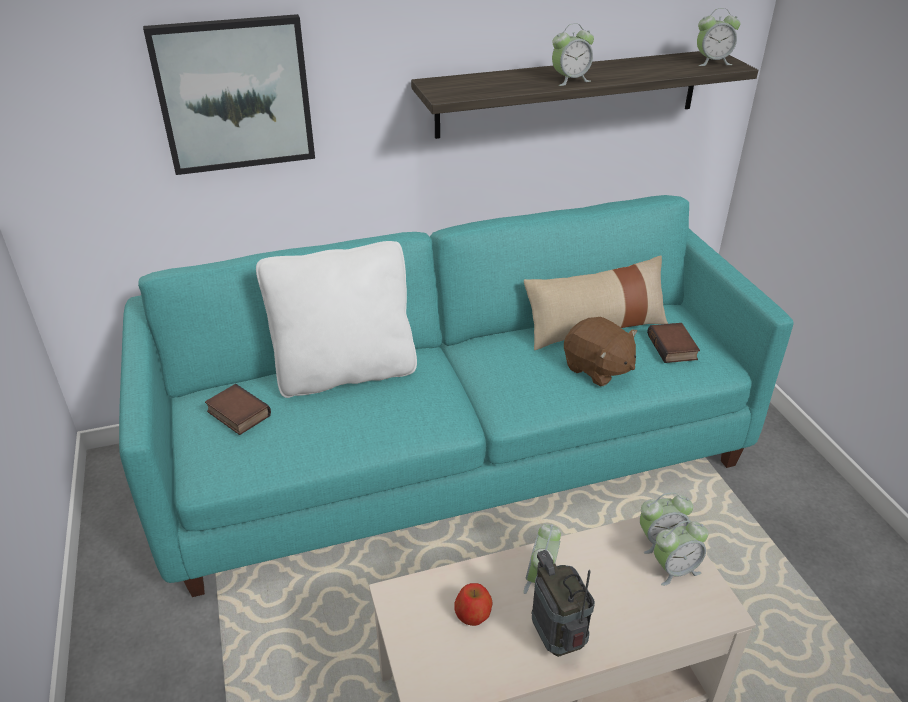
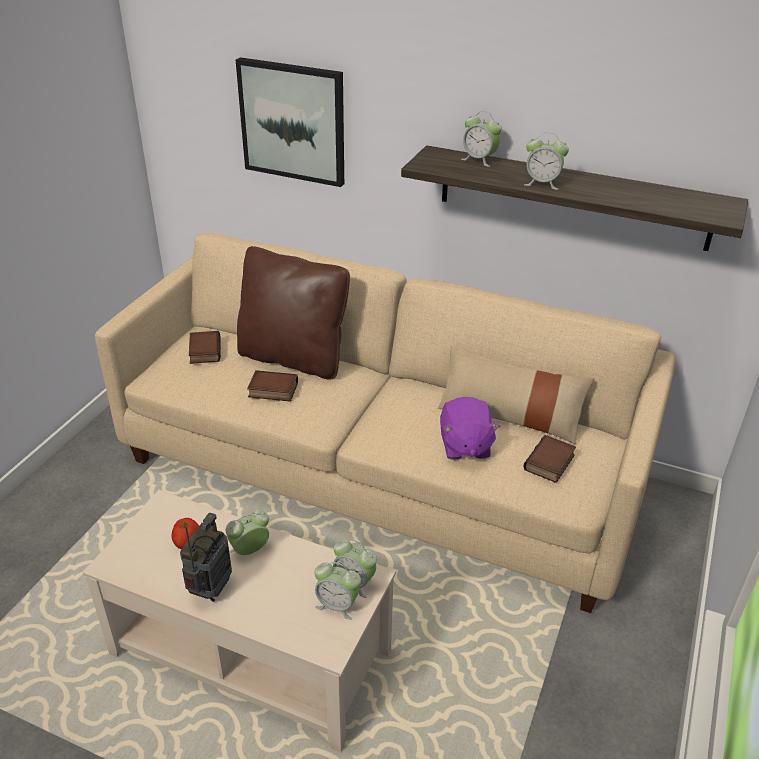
camera: 40 degrees right, 0 degrees up
turquoise sofa [119,195,794,597] -> beige sofa [95,233,675,613]
white pillow [256,241,417,398] -> brown pillow [237,246,350,380]
brown plush toy [564,317,637,386] -> purple plush toy [440,397,500,460]
alarm clock [697,8,740,66] -> alarm clock moved to [461,111,502,167]
none -> book [247,370,298,402]

